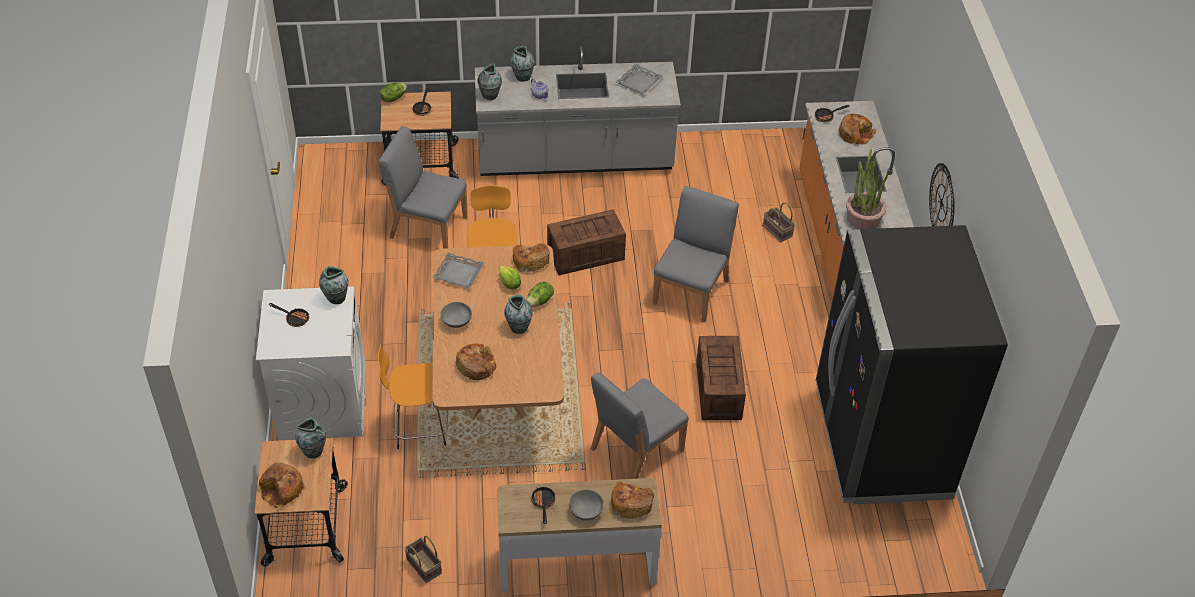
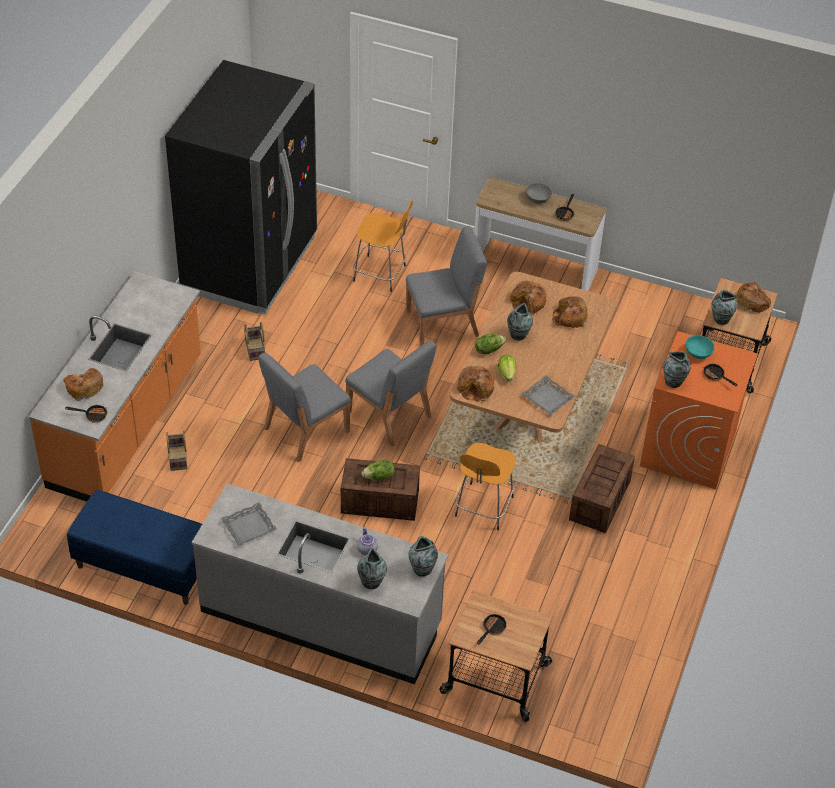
camera: 155 degrees left, 0 degrees up
white washing machine [256,287,366,440] -> orange washing machine [640,331,758,489]
orange stool [378,345,448,449] -> orange stool moved to [353,200,413,292]
grey chair [379,126,468,249] -> grey chair moved to [345,341,437,446]
lettuce [380,82,407,102] -> lettuce moved to [362,460,395,480]
basket [404,536,442,583] -> basket moved to [244,322,265,361]
grey bowl [440,302,472,328] -> none
bread [611,481,655,519] -> bread moved to [510,281,547,315]
crate [696,336,746,420] -> crate moved to [569,444,635,533]
potted plant [846,149,888,230] -> none
wall clock [929,163,955,226] -> none
none -> blue bench [67,490,202,605]
none -> turquoise bowl [685,335,714,359]

